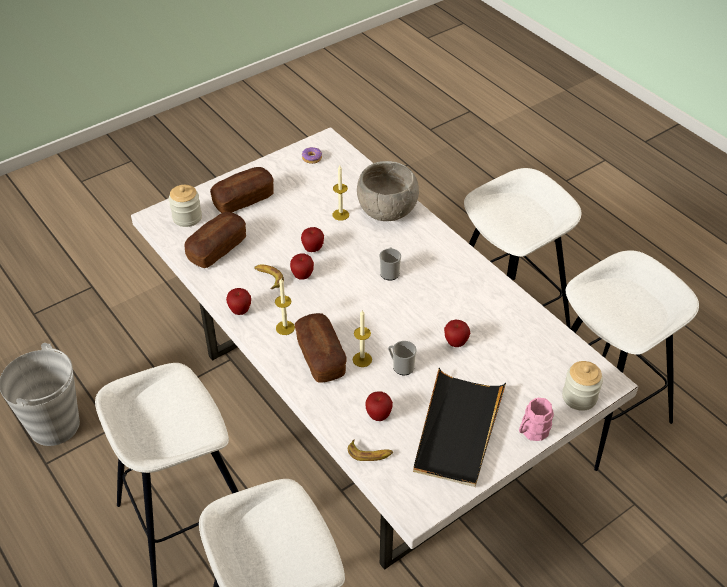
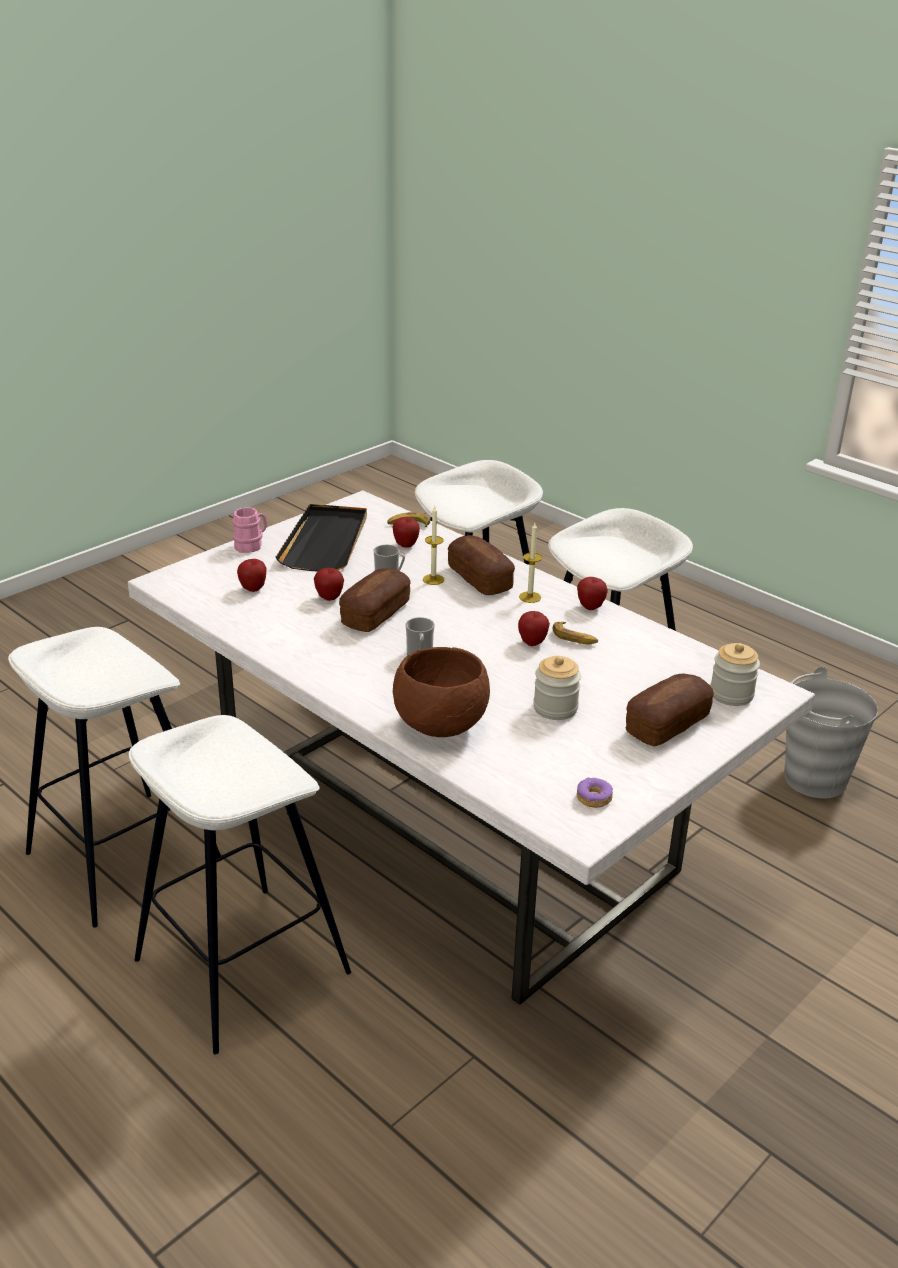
camera: 170 degrees right, 15 degrees down
bread [184,212,246,268] -> bread moved to [339,568,411,632]
apple [301,227,324,252] -> apple moved to [237,559,267,592]
candle [332,165,349,221] -> none
grey bowl [357,161,419,221] -> brown bowl [393,647,490,737]
jar [562,361,603,411] -> jar moved to [533,656,581,720]

